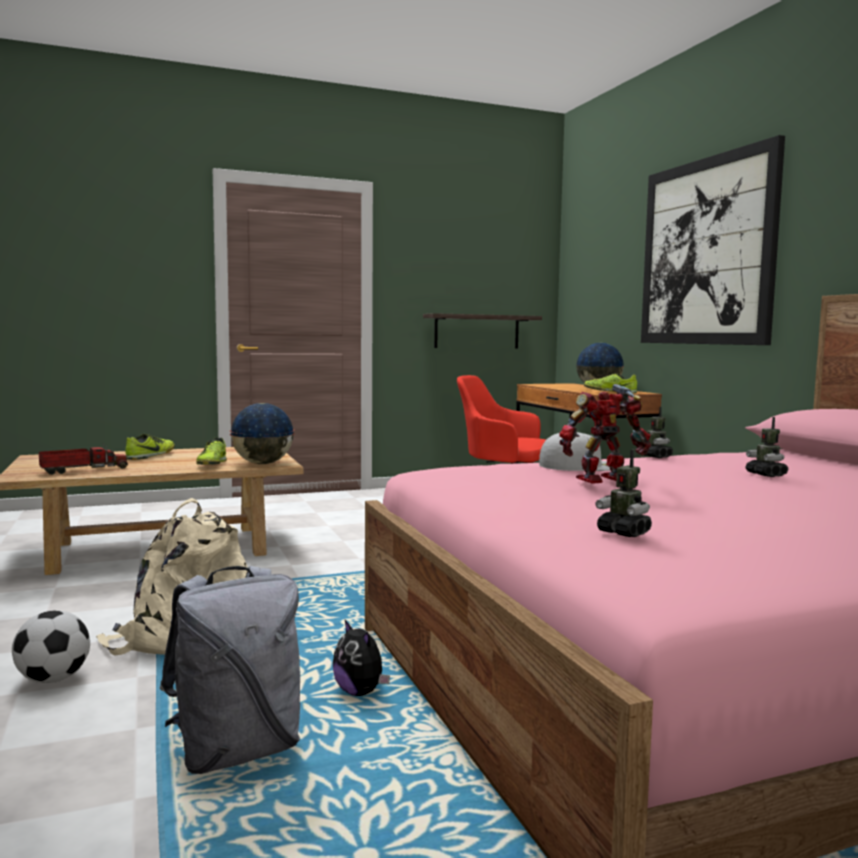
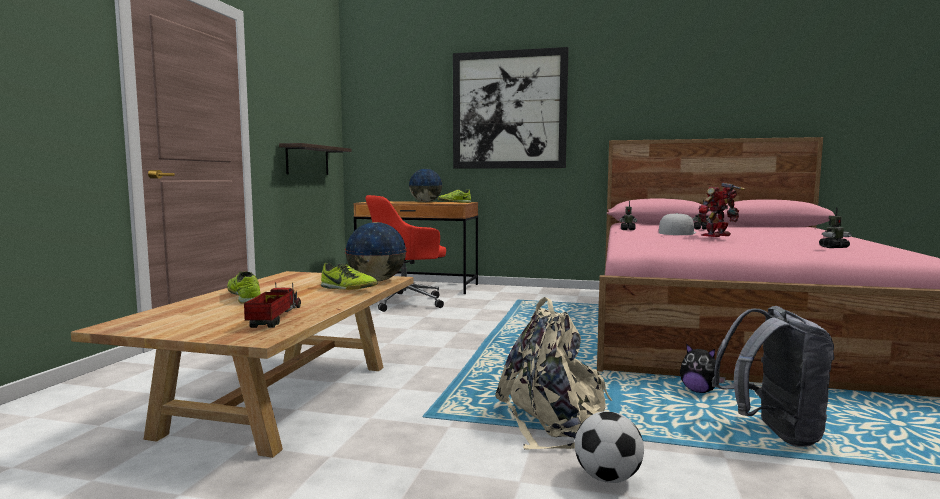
camera: 55 degrees left, 0 degrees up
plush toy [333,620,390,696] -> plush toy turned 45 degrees clockwise [680,343,726,393]
toy robot [559,384,651,484] -> toy robot turned 45 degrees clockwise [698,183,745,237]

